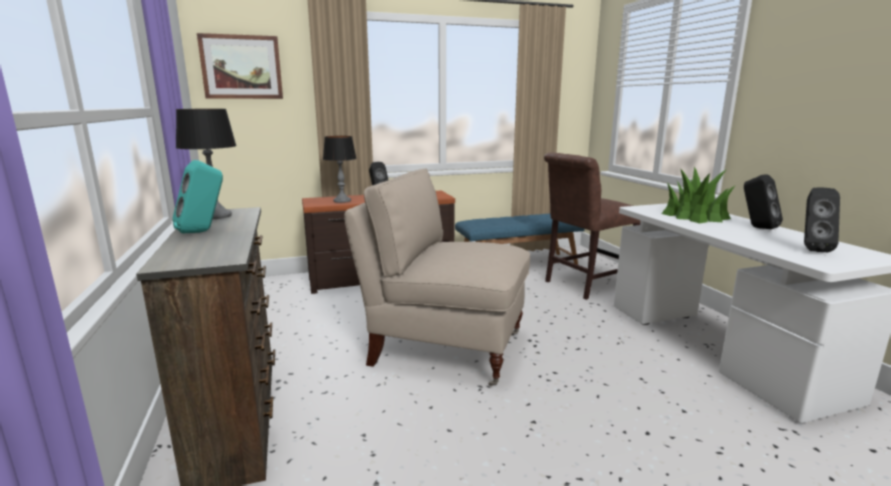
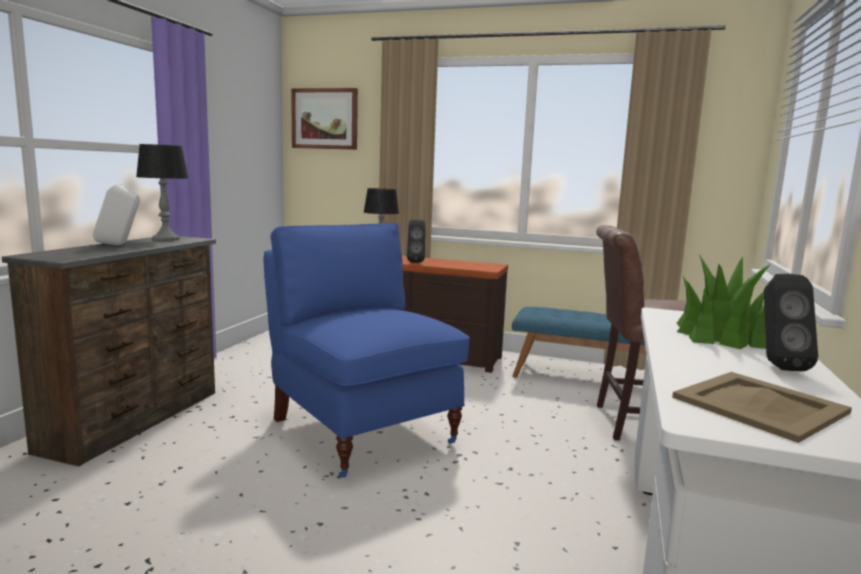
camera: 35 degrees right, 5 degrees down
turquoise speaker [172,160,223,234] -> white speaker [93,184,140,245]
beige chair [344,168,530,386] -> blue chair [263,223,470,478]
black speaker [804,188,840,252] -> beige tray [672,372,852,443]

